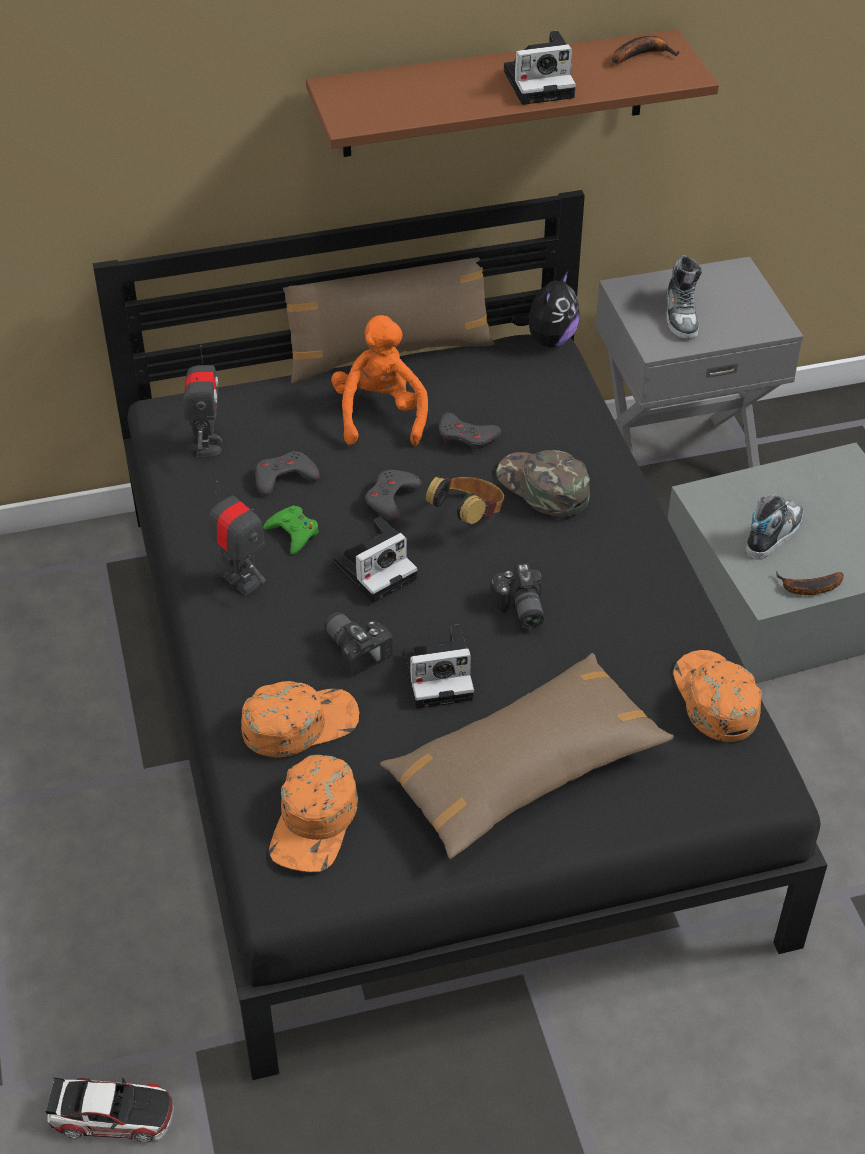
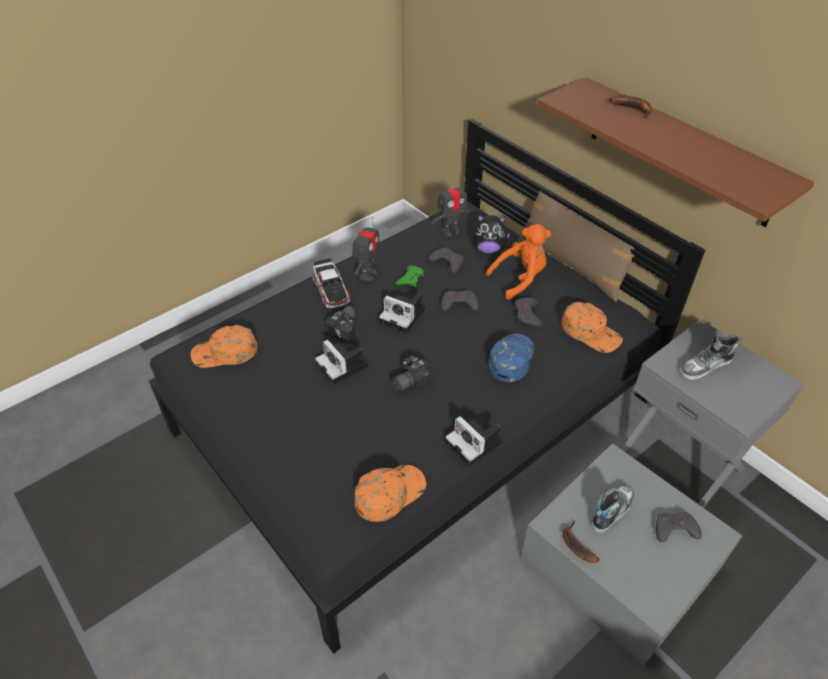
camera: 65 degrees right, 0 degrees up
toy car [46,1078,174,1142] -> toy car moved to [312,258,350,308]
orange cap [241,681,359,757] -> orange cap moved to [561,302,623,353]
brown pillow [380,653,674,859] -> none
headphones [426,476,504,524] -> none
green cap [496,450,590,516] -> blue cap [488,334,534,382]
camera [504,31,576,105] -> camera moved to [445,416,504,466]
plush toy [511,270,580,347] -> plush toy moved to [472,214,510,253]
banana [612,36,679,64] -> banana moved to [609,95,652,119]
shoe [746,494,803,559] -> shoe turned 60 degrees counterclockwise [591,485,634,533]
none -> grey game controller [656,512,702,542]

